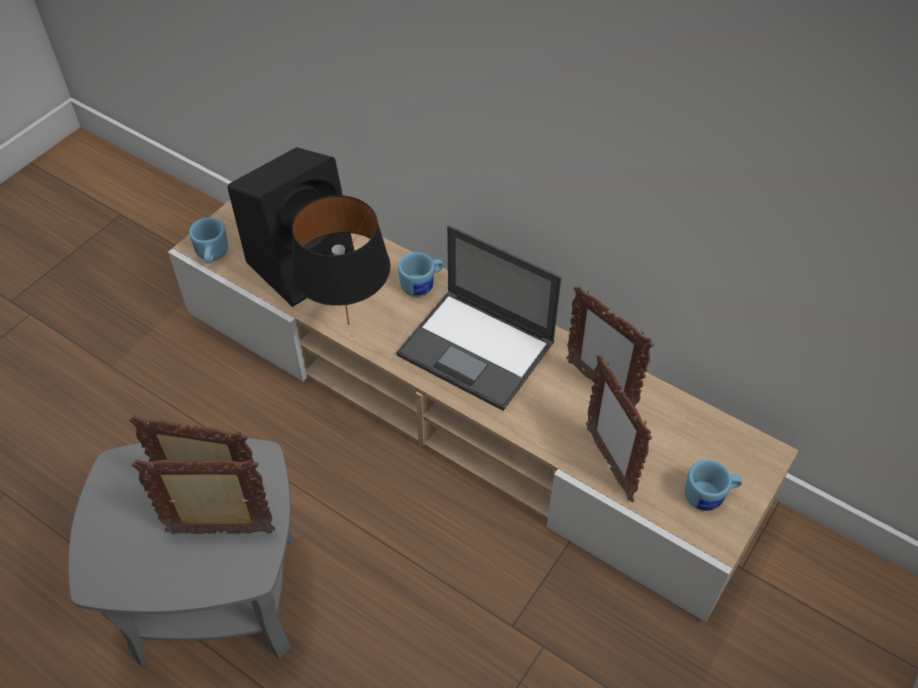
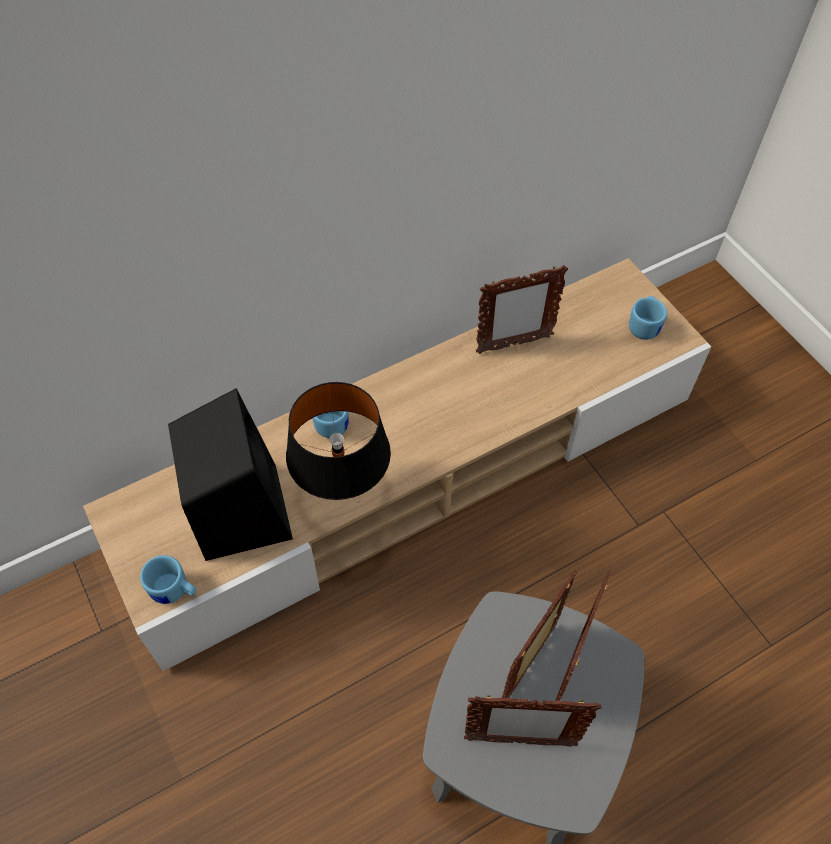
camera: 65 degrees left, 5 degrees up
laptop [396,225,562,411] -> none
picture frame [586,355,652,502] -> picture frame moved to [464,695,601,747]

